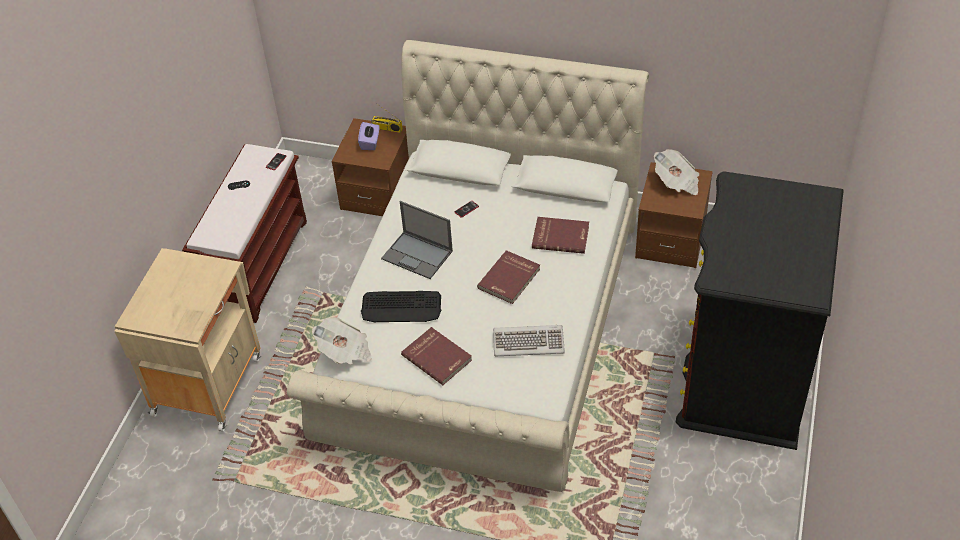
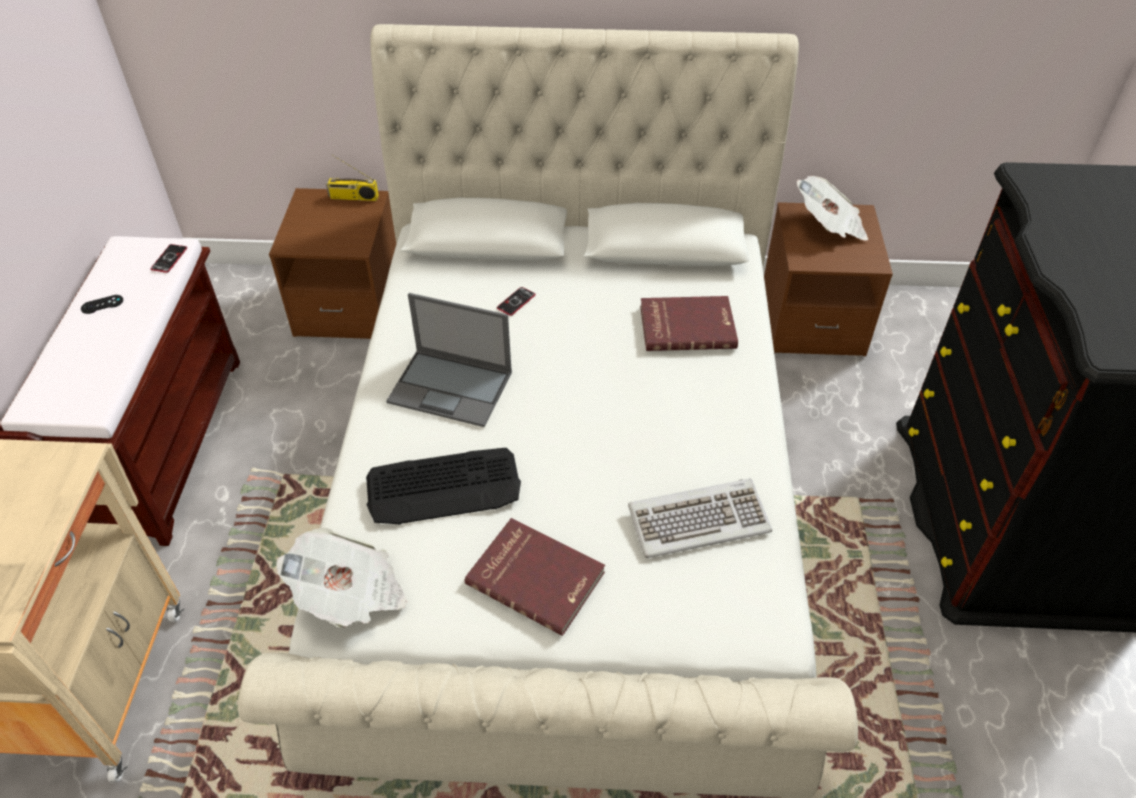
camera: 15 degrees left, 0 degrees up
purple tissue box [358,122,379,150] -> none
red book [477,250,540,304] -> none

